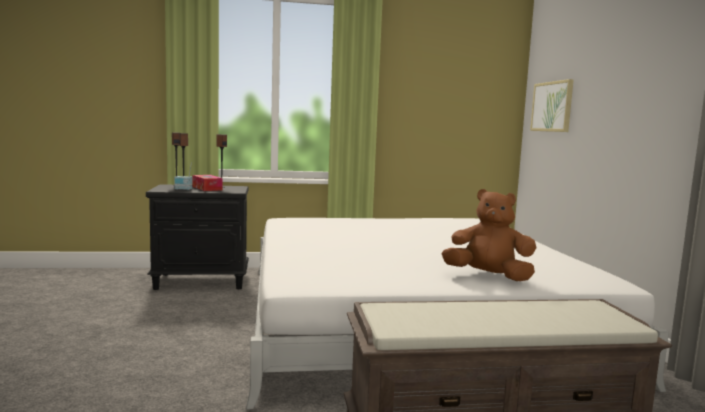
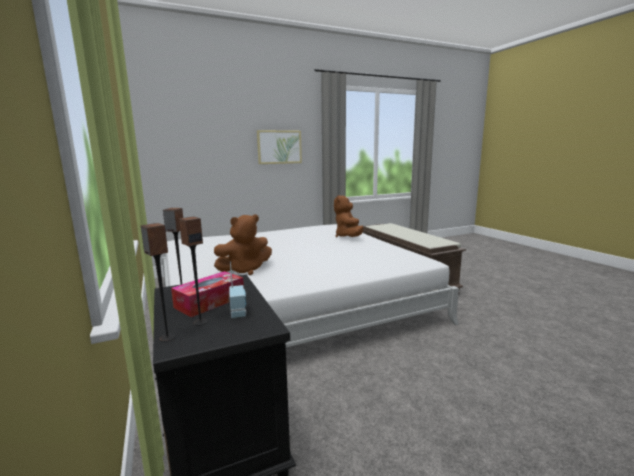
camera: 105 degrees left, 5 degrees up
picture [530,79,574,132] -> picture moved to [257,130,302,164]
none -> brown plush toy [214,214,272,275]

